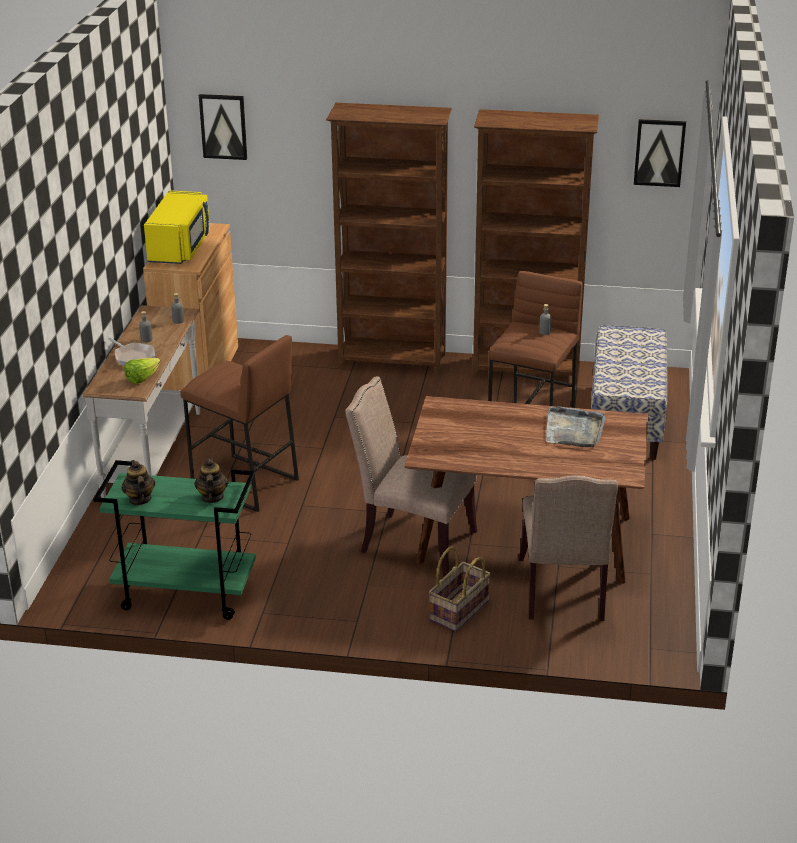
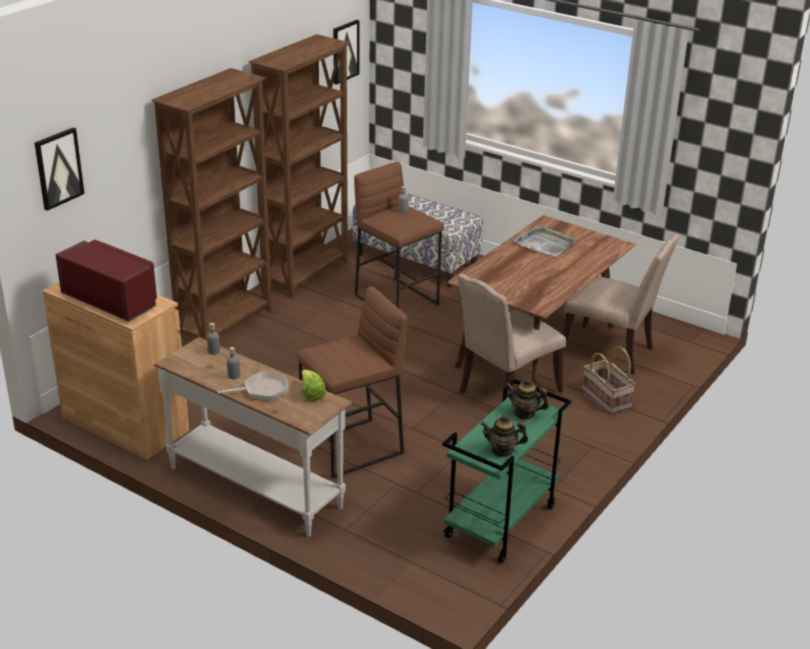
camera: 65 degrees left, 0 degrees up
yellow microwave [144,190,210,264] -> red microwave [56,239,157,322]

